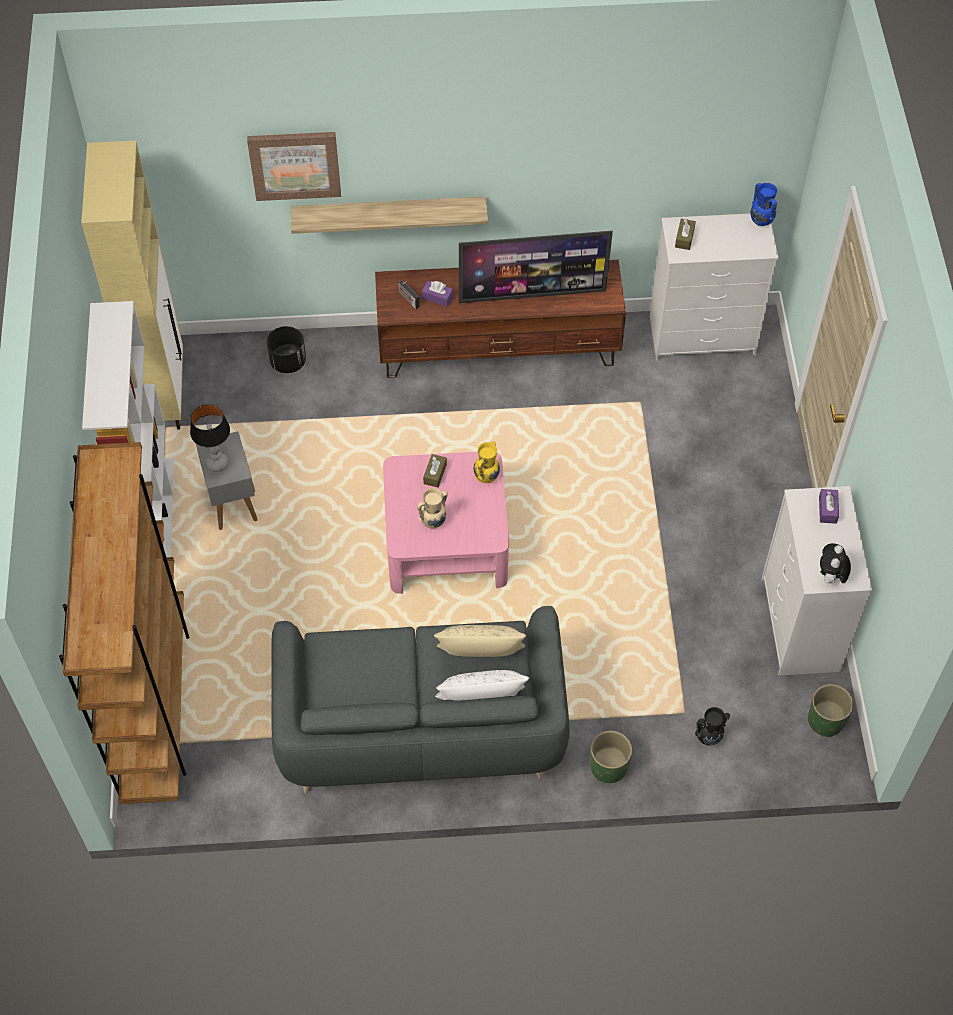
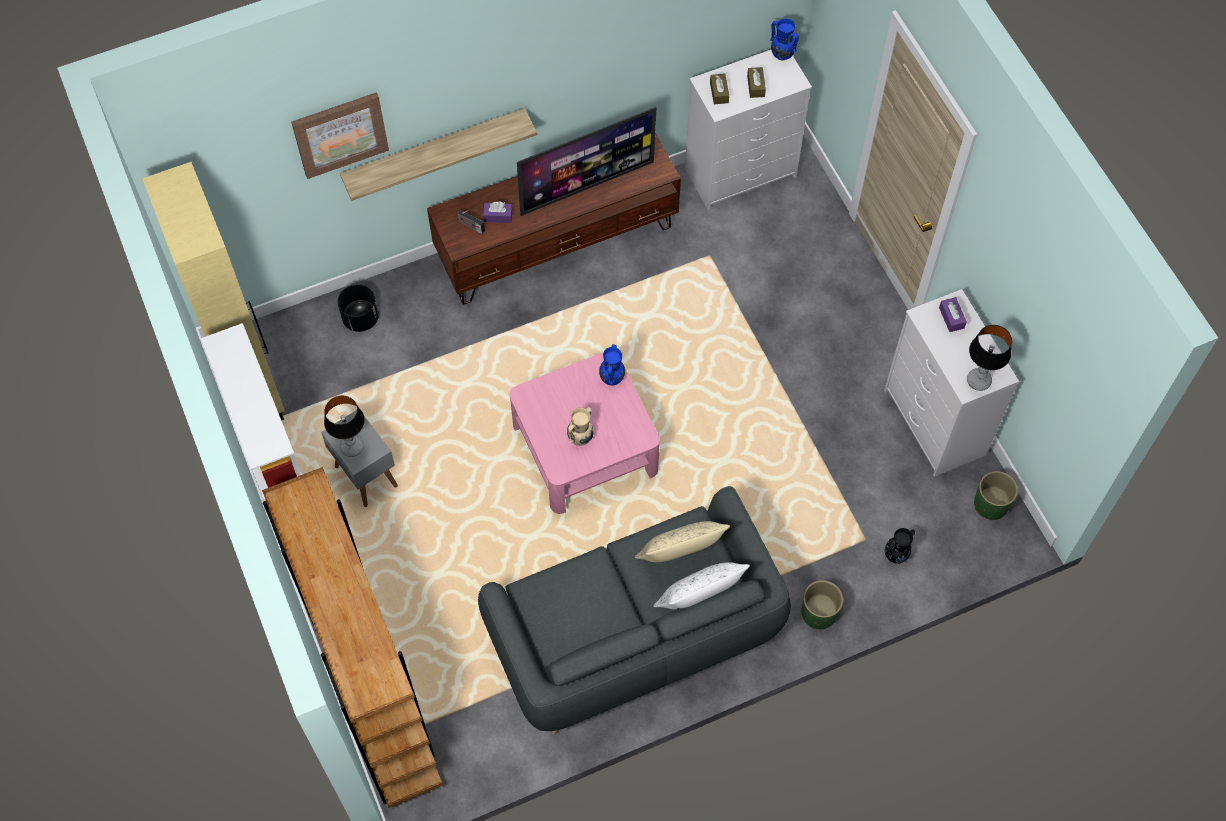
camera: 20 degrees left, 5 degrees up
brown tissue box [423,454,447,487] -> brown tissue box moved to [747,67,766,98]
yellow vase [474,441,500,483] -> blue vase [599,344,625,385]
plush toy [820,543,851,587] -> table lamp [967,325,1012,391]

